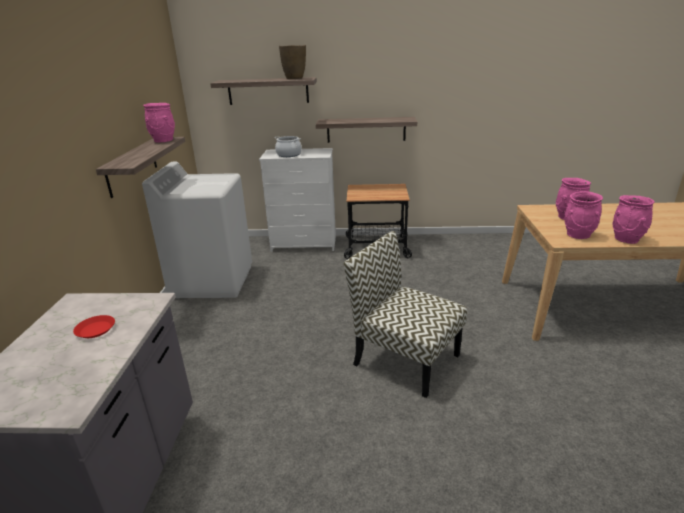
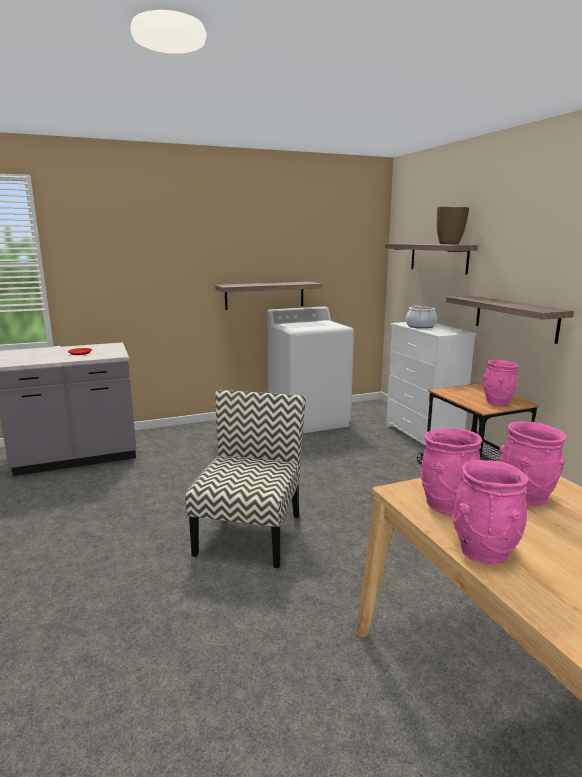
camera: 65 degrees right, 10 degrees down
pink vase [143,103,175,143] -> pink vase moved to [483,360,519,406]

